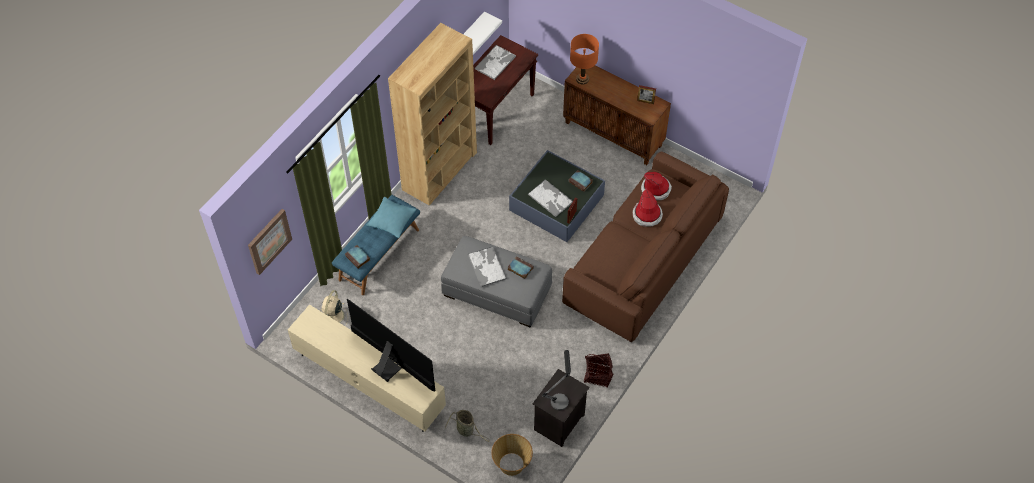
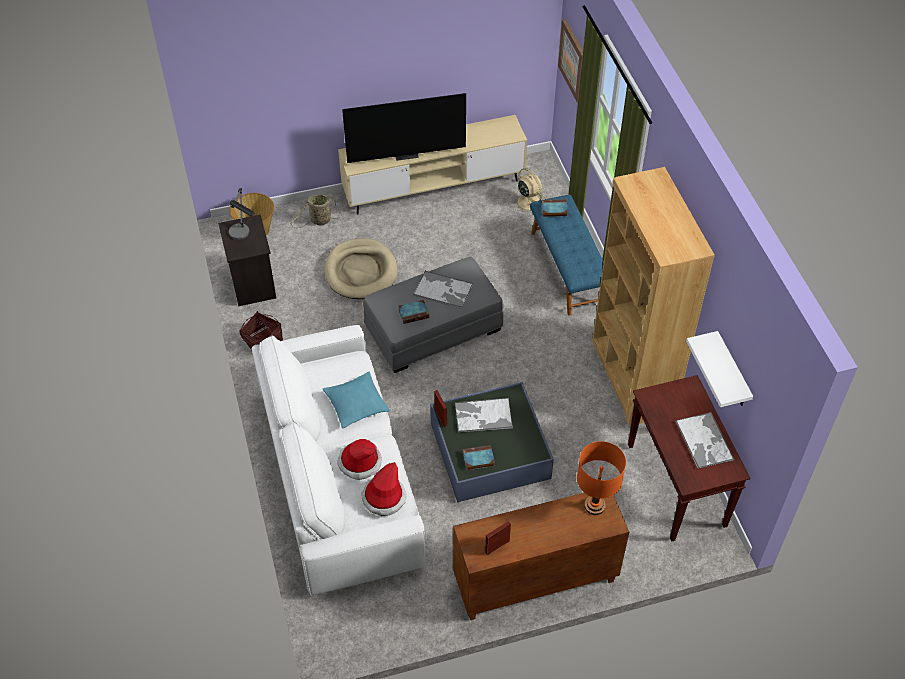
camera: 130 degrees right, 5 degrees down
turquoise pillow [366,197,416,238] -> turquoise pillow moved to [323,372,390,428]
brown sofa [562,151,729,342] -> white sofa [252,325,426,596]
none -> beige dog bed [325,238,397,299]

